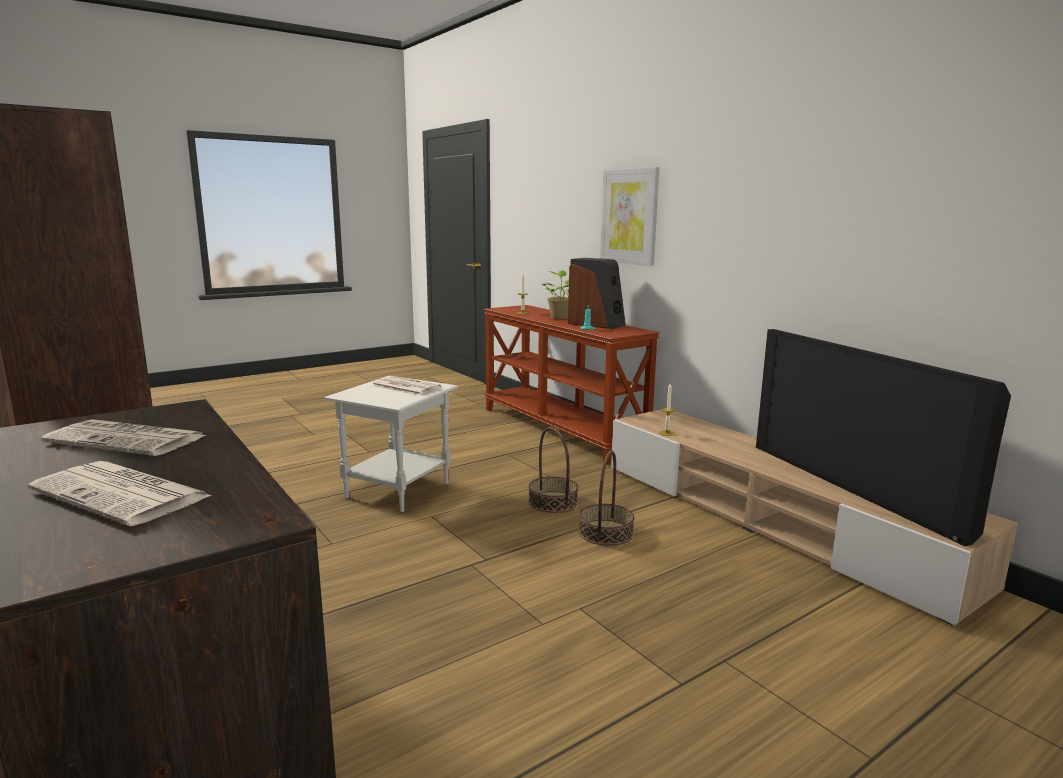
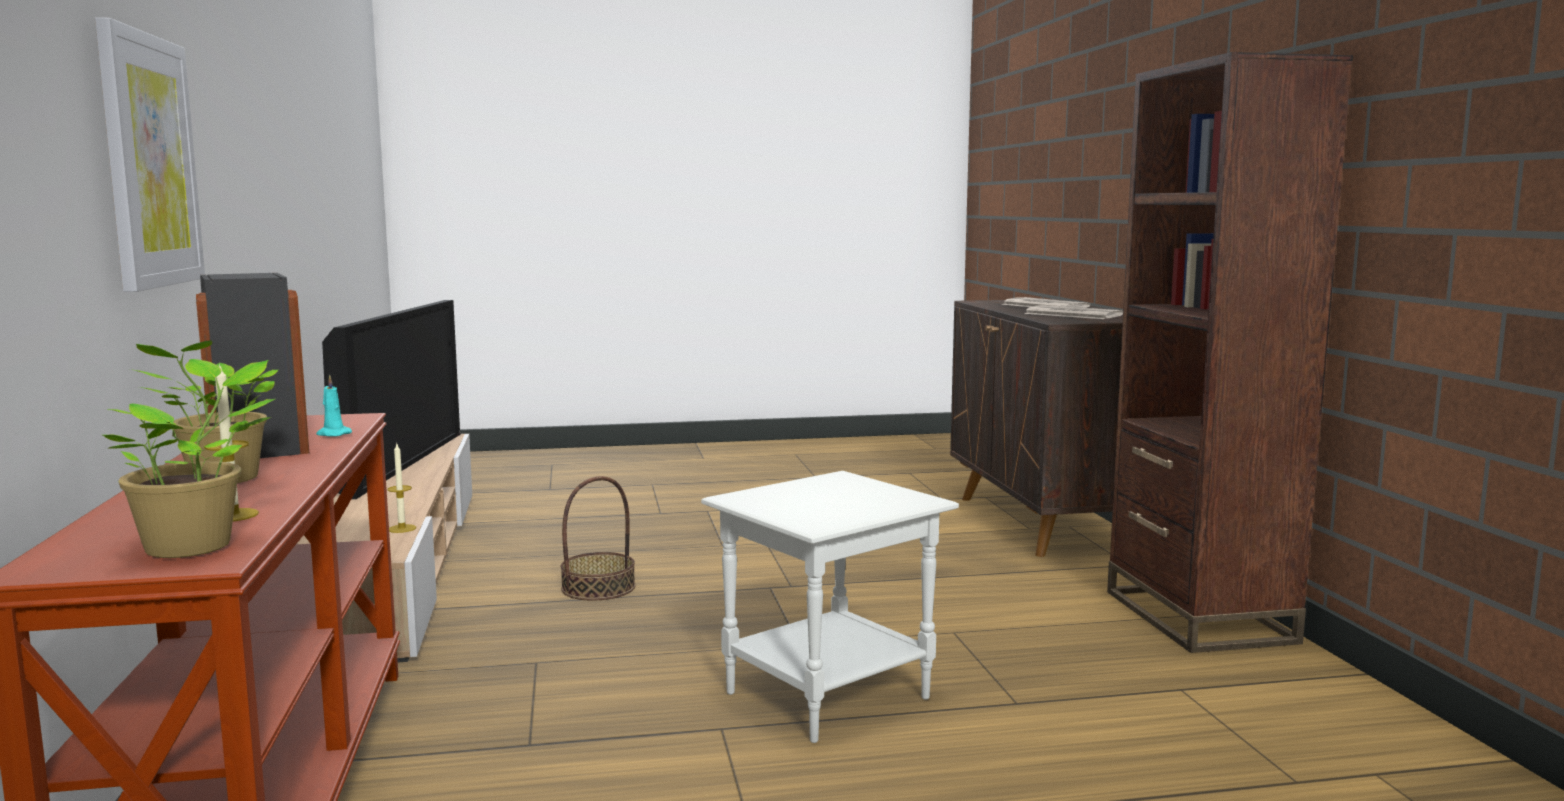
camera: 155 degrees left, 5 degrees down
newspaper [372,376,441,396] -> none
basket [528,427,578,513] -> none
none -> potted plant [103,359,275,558]

